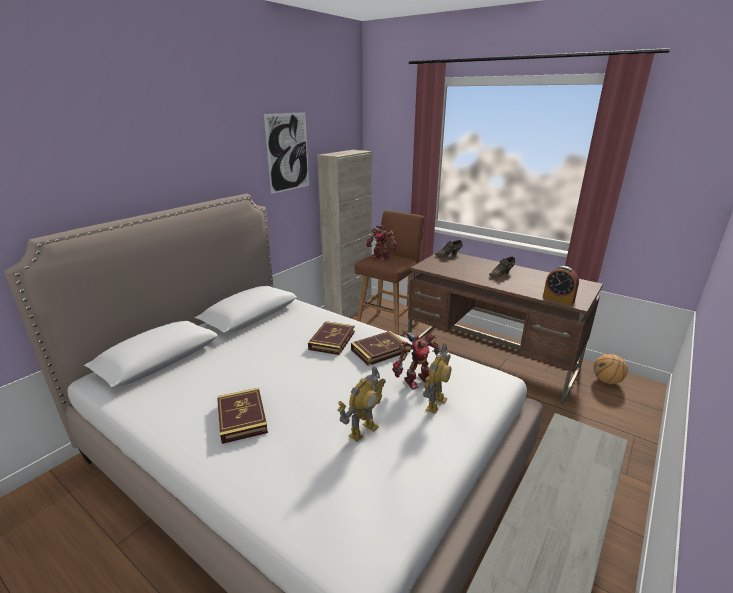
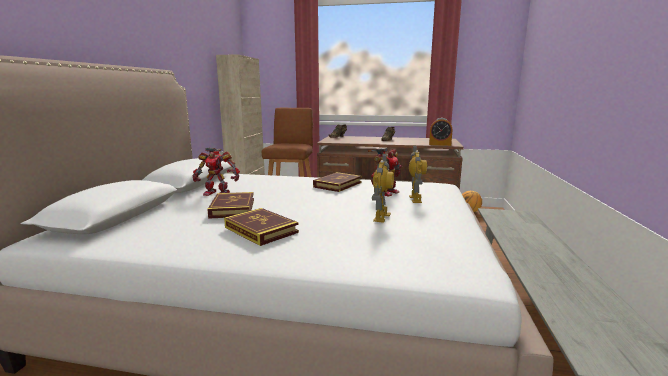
camera: 25 degrees left, 10 degrees down
picture [264,112,309,194] -> none
book [308,321,355,355] -> book moved to [207,192,254,219]
toy robot [366,225,397,260] -> toy robot moved to [193,148,240,196]

